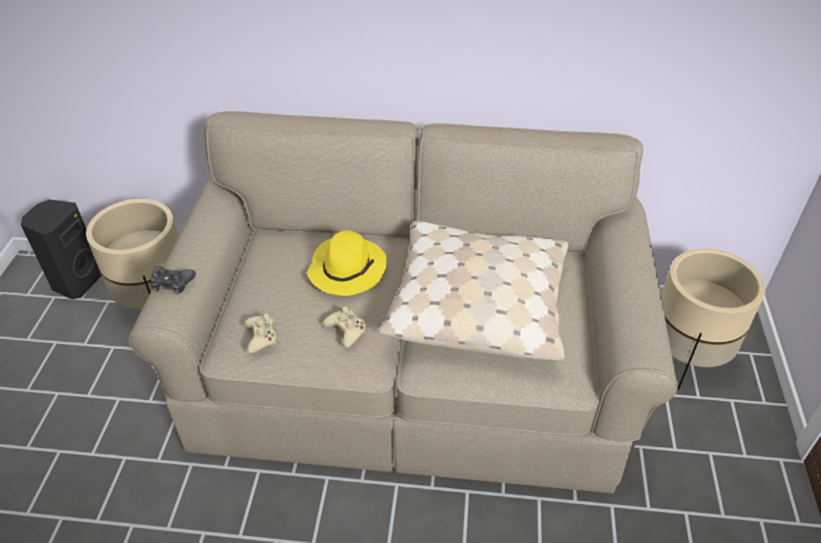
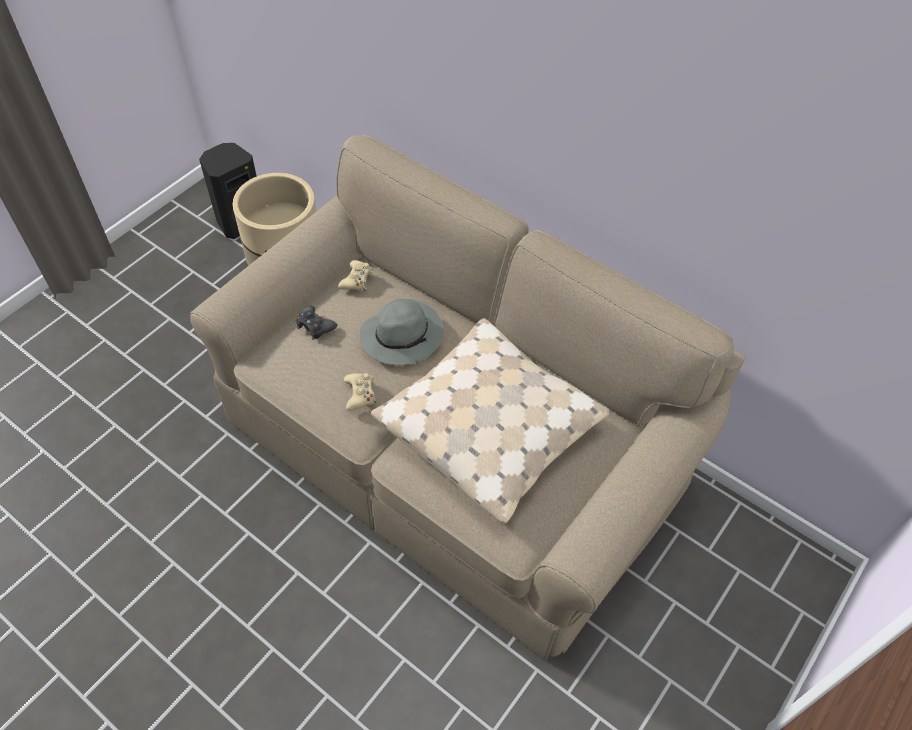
camera: 30 degrees right, 10 degrees up
black game controller [150,266,196,295] -> black game controller moved to [296,305,337,340]
beige game controller [244,314,279,353] -> beige game controller moved to [338,260,374,291]
yellow hat [307,230,387,296] -> grey hat [360,299,444,365]
beige planter [661,248,765,390] -> none

